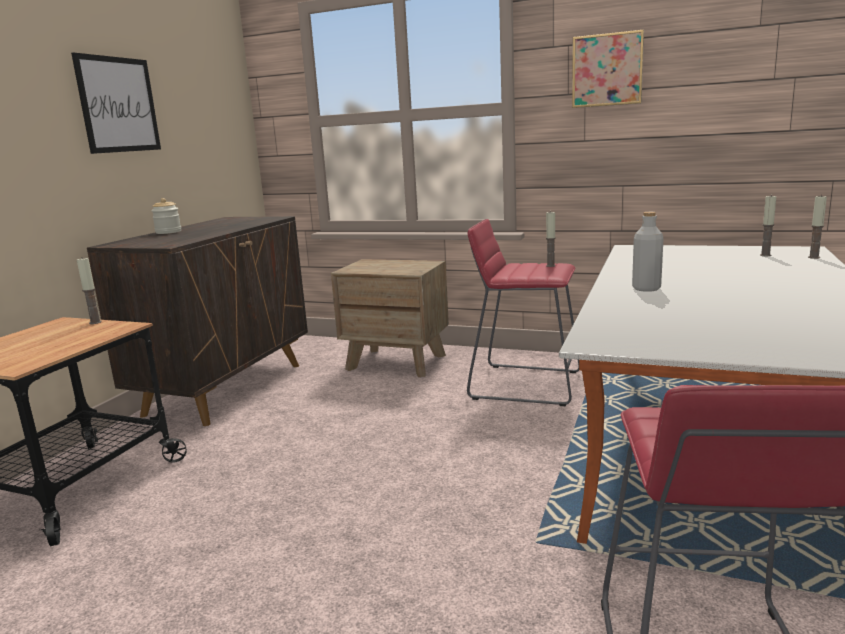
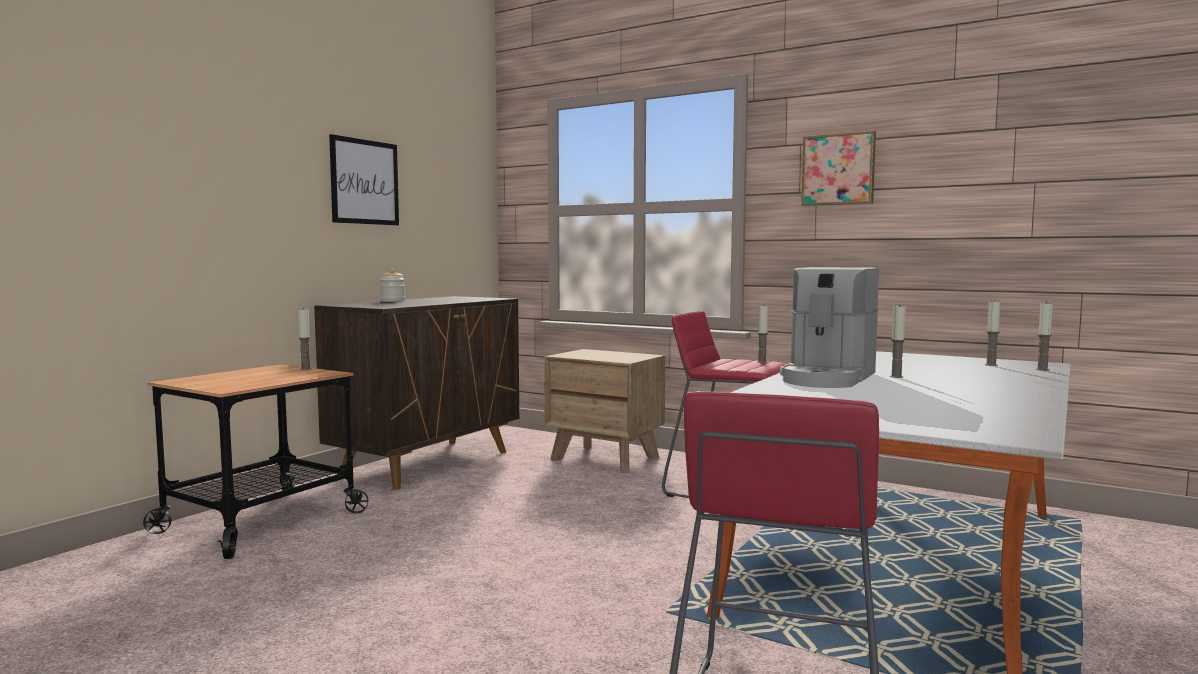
camera: 10 degrees right, 10 degrees down
grey bottle [632,212,664,292] -> coffee machine [780,267,879,388]
none -> candle [890,304,906,378]

